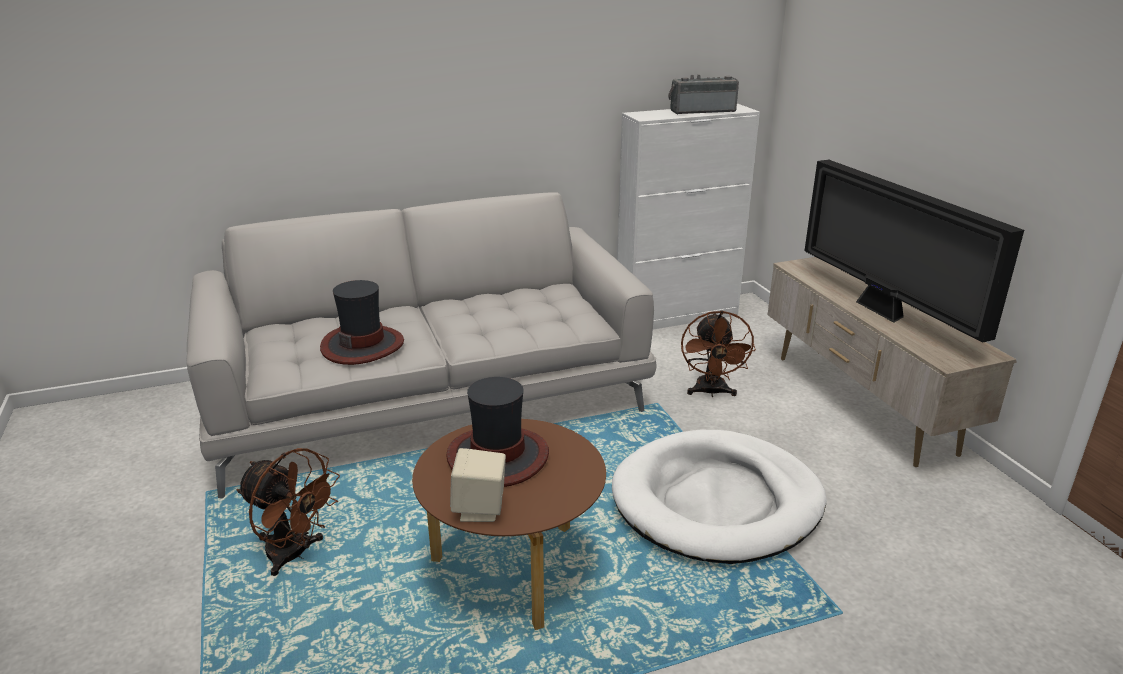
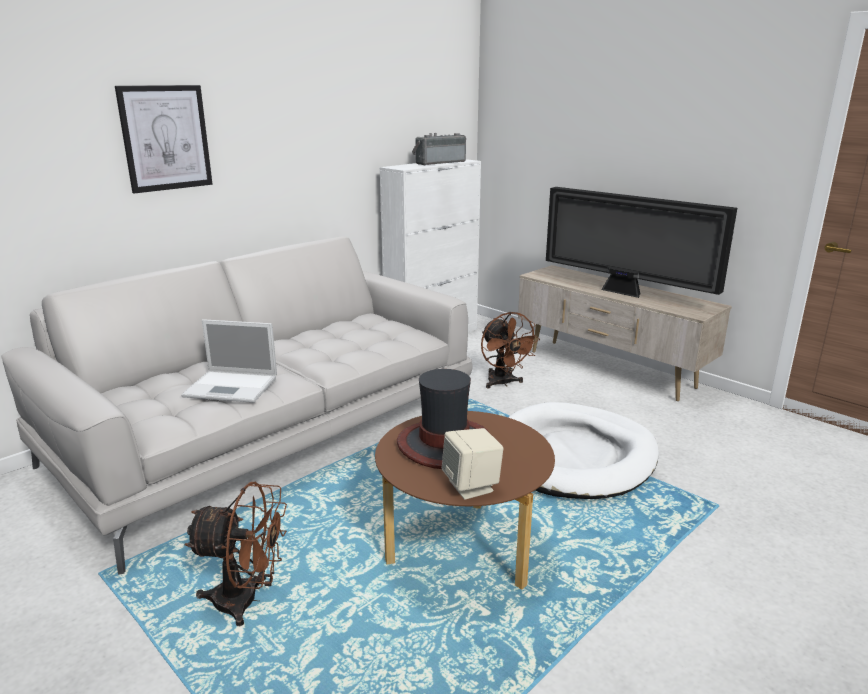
camera: 25 degrees left, 5 degrees down
hat [320,280,404,365] -> laptop [181,319,277,403]
none -> picture [115,85,212,193]

